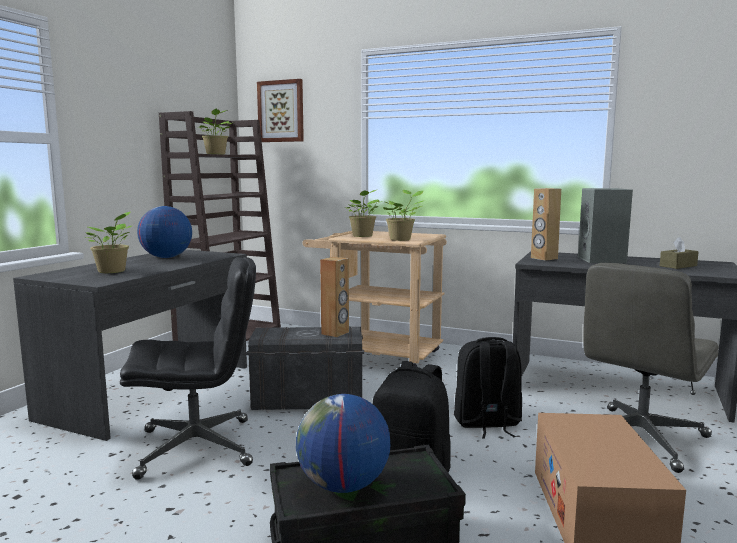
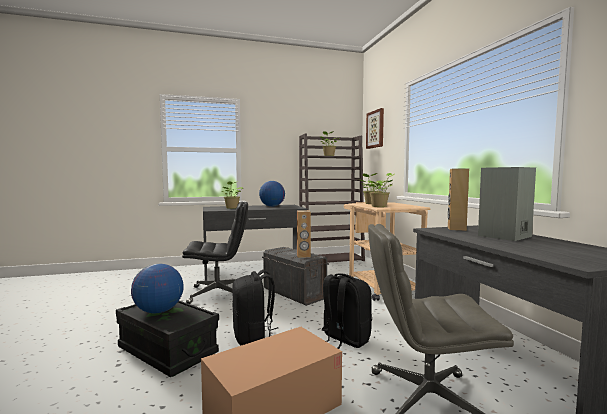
camera: 50 degrees right, 5 degrees down
black office chair [120,257,256,480] -> black office chair turned 45 degrees counterclockwise [182,202,248,304]
brown tissue box [660,237,699,269] -> none

